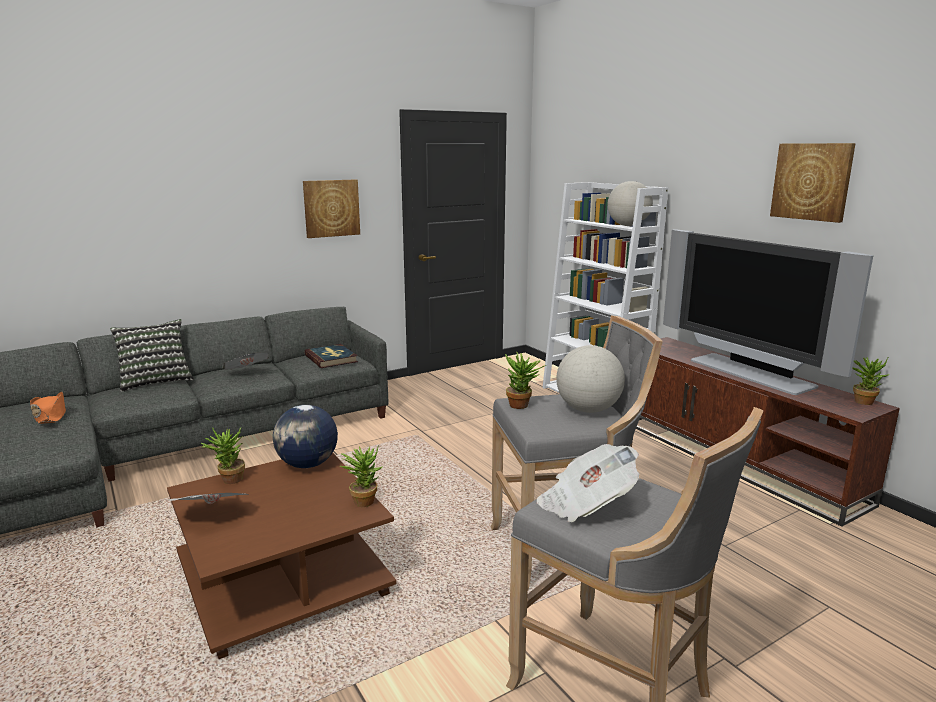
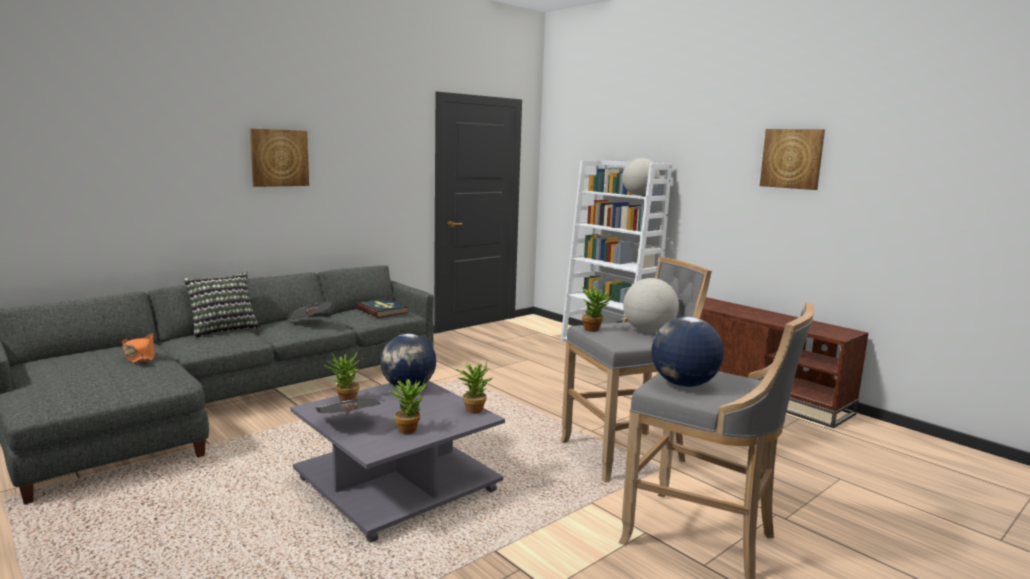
camera: 10 degrees left, 5 degrees down
brown coffee table [167,453,396,659] -> grey coffee table [290,381,505,543]
picture [303,179,360,238] -> picture moved to [250,128,309,187]
newspaper [537,444,639,522] -> globe [651,317,724,387]
television [663,229,873,395] -> none
potted plant [852,357,890,405] -> potted plant moved to [387,379,426,434]

